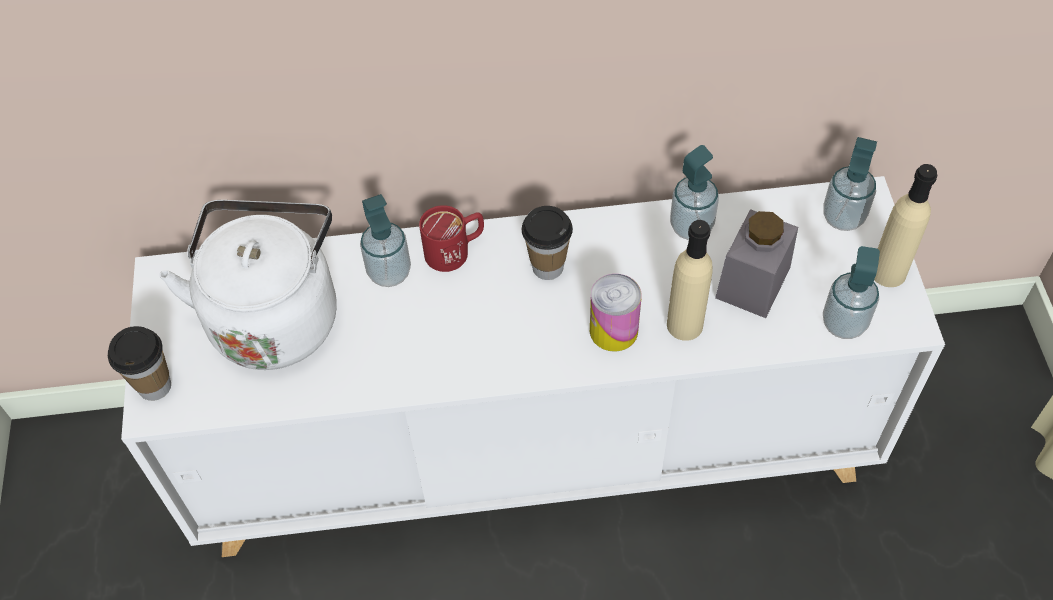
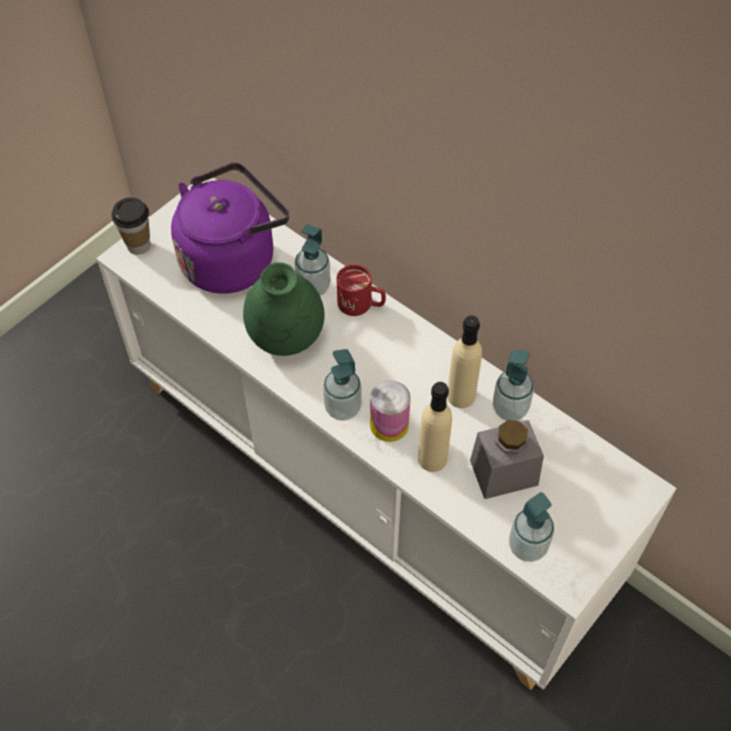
camera: 45 degrees right, 0 degrees up
white kettle [159,200,337,370] -> purple kettle [171,163,289,294]
cup [522,206,573,280] -> none
soap dispenser [823,137,877,231] -> soap dispenser moved to [323,349,362,421]
beige bottle [874,164,937,287] -> beige bottle moved to [447,316,482,408]
none -> green vase [243,262,325,356]

